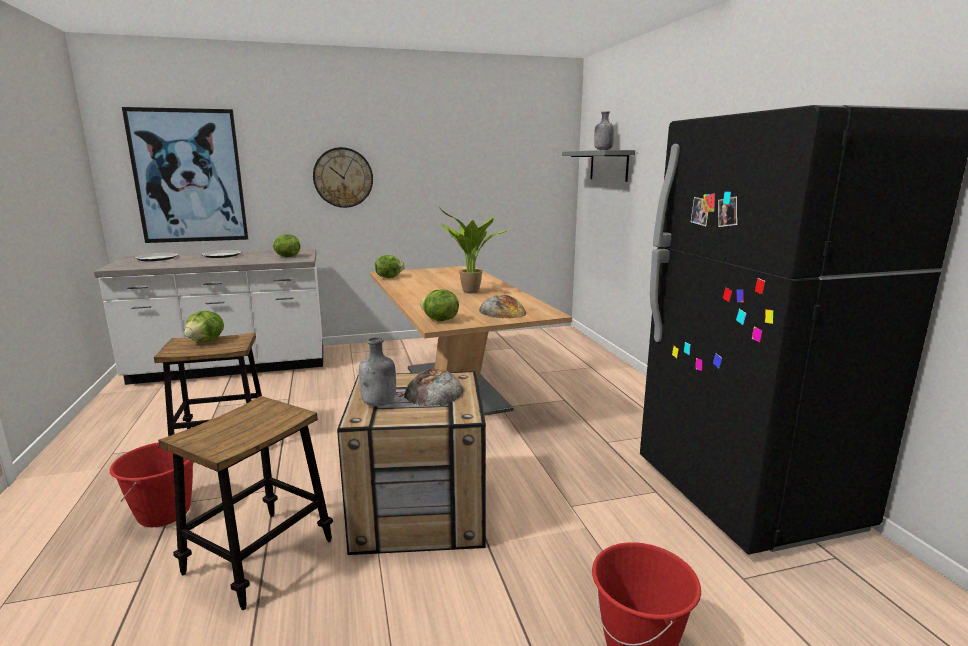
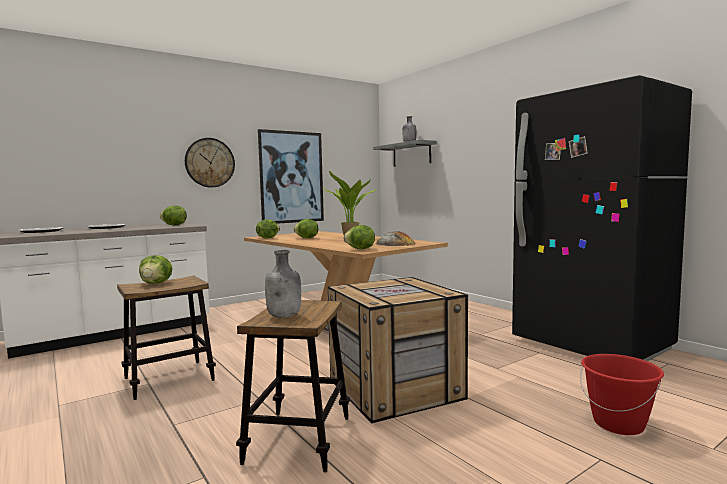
camera: 20 degrees left, 10 degrees down
red bucket [110,442,193,527] -> none
picture [122,107,248,243] -> picture moved to [258,129,324,224]
grey bottle [359,337,396,406] -> grey bottle moved to [265,250,301,318]
bread [404,369,464,407] -> none
none -> lettuce [294,219,318,238]

